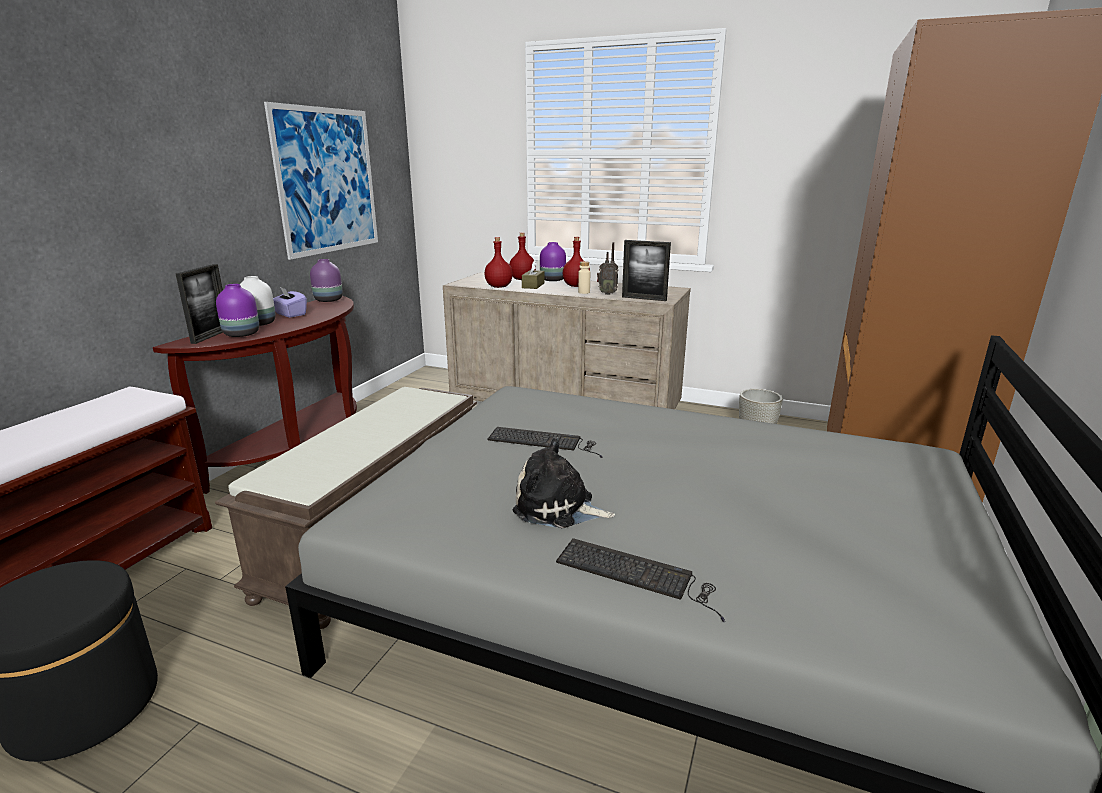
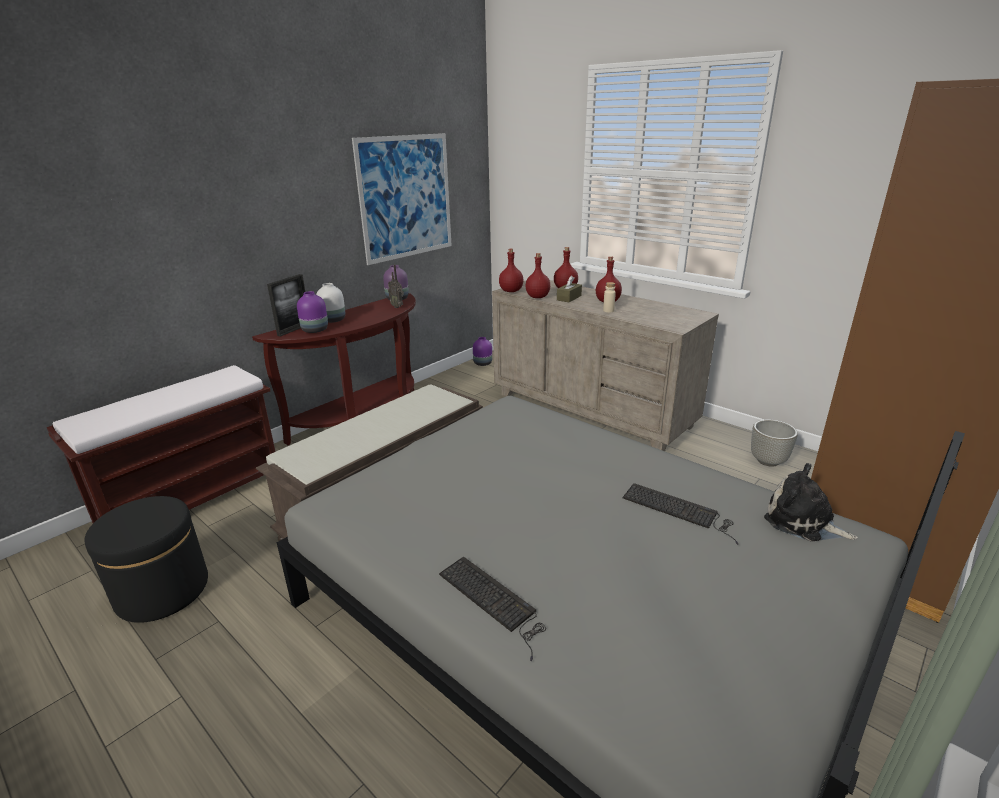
camera: 20 degrees right, 5 degrees up
purple tissue box [273,286,307,318] -> none
keyboard [487,427,602,458] -> keyboard moved to [623,483,738,545]
plush toy [513,438,615,528] -> plush toy moved to [764,463,858,542]
purple vase [540,242,566,281] -> purple vase moved to [473,337,492,366]
radio [597,242,618,295] -> radio moved to [388,264,404,308]
picture frame [622,240,671,301] -> none
none -> red bottle [499,249,524,292]

